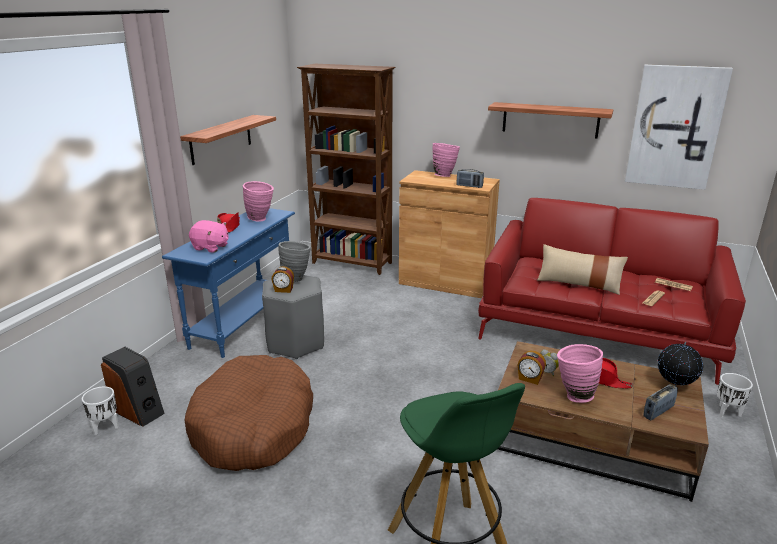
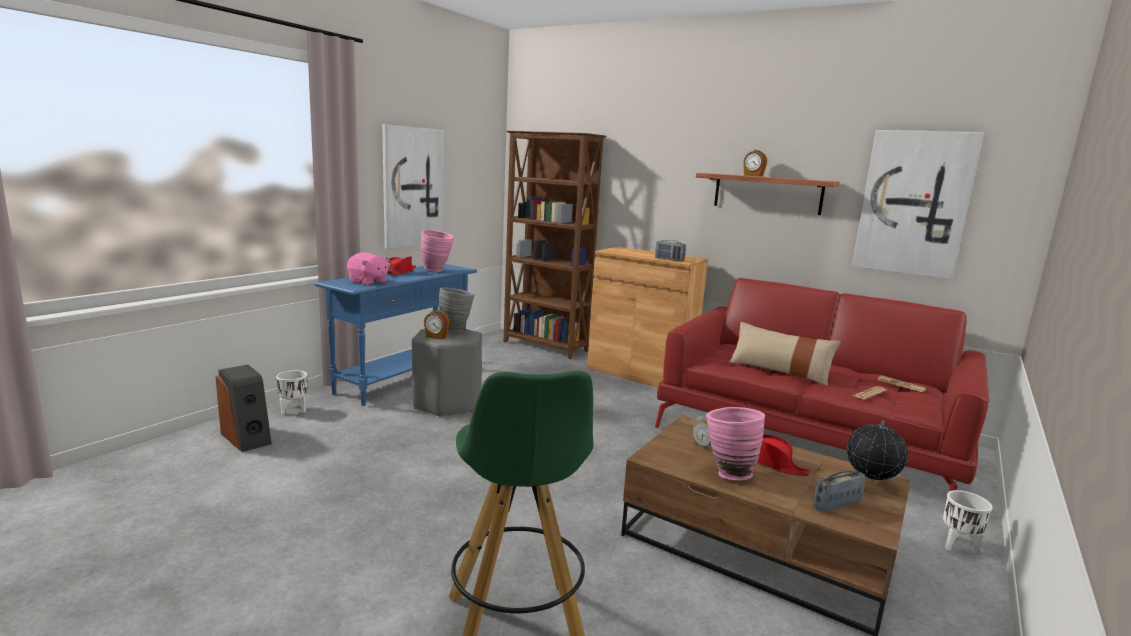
camera: 10 degrees right, 10 degrees down
white planter [82,386,119,435] -> white planter moved to [276,370,307,414]
shelf [180,115,276,165] -> picture [382,124,444,249]
brown dog bed [184,355,313,471] -> none
pink vase [433,143,460,177] -> none
alarm clock [517,351,546,385] -> alarm clock moved to [743,150,767,177]

